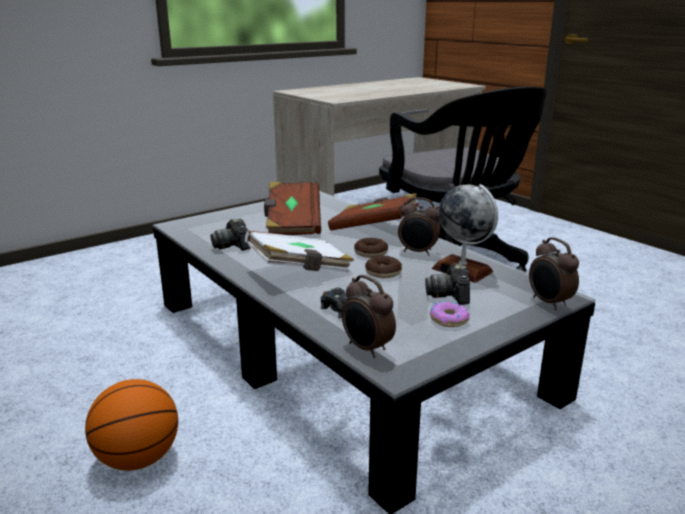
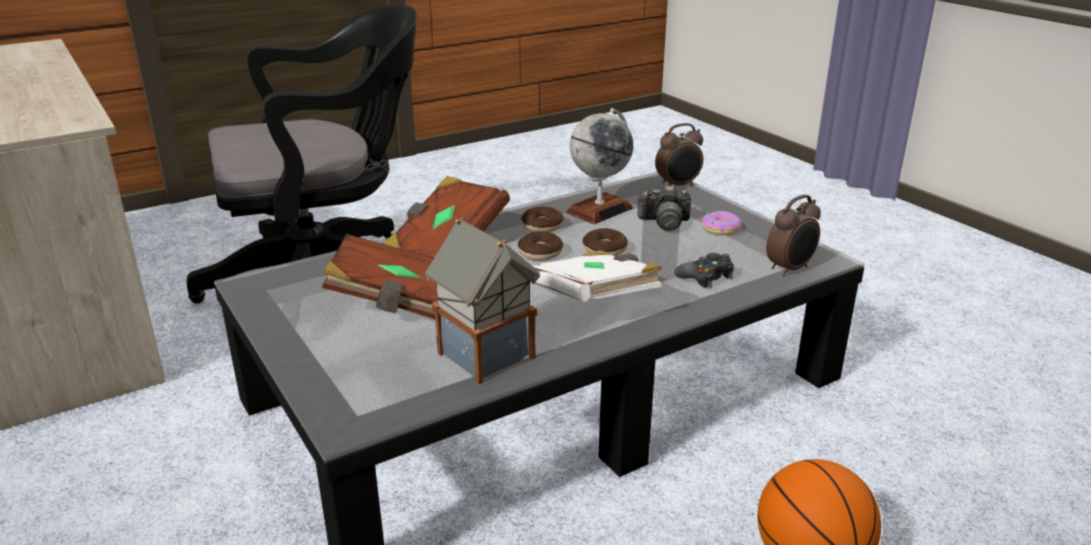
camera: 85 degrees left, 5 degrees up
camera [211,218,251,251] -> toy house [425,217,540,384]
alarm clock [398,197,440,256] -> donut [521,206,564,232]

